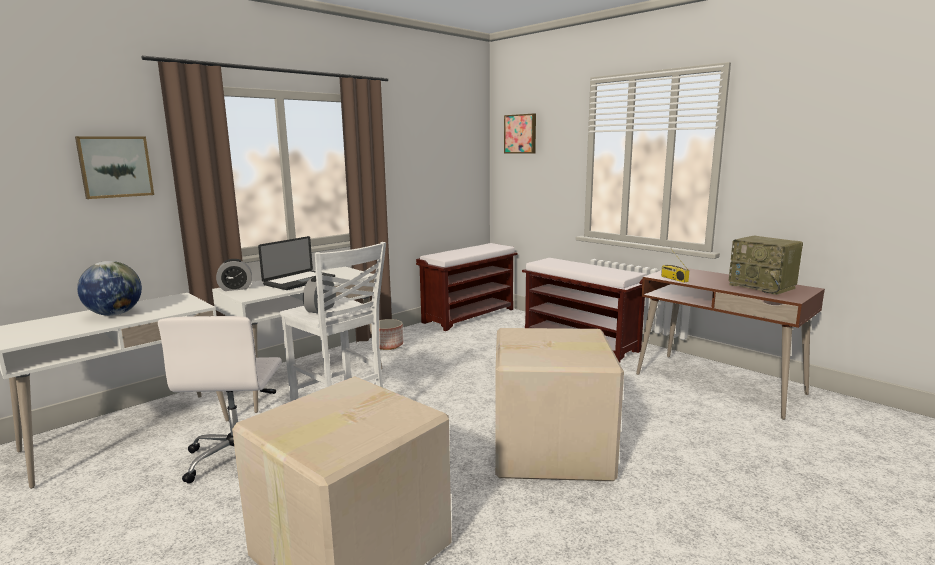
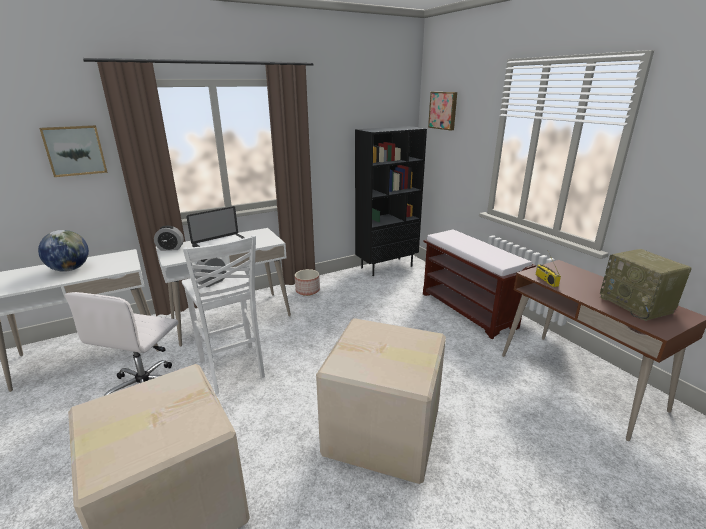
camera: 15 degrees right, 10 degrees up
brown bench [416,243,518,331] -> black bookcase [355,126,427,276]

